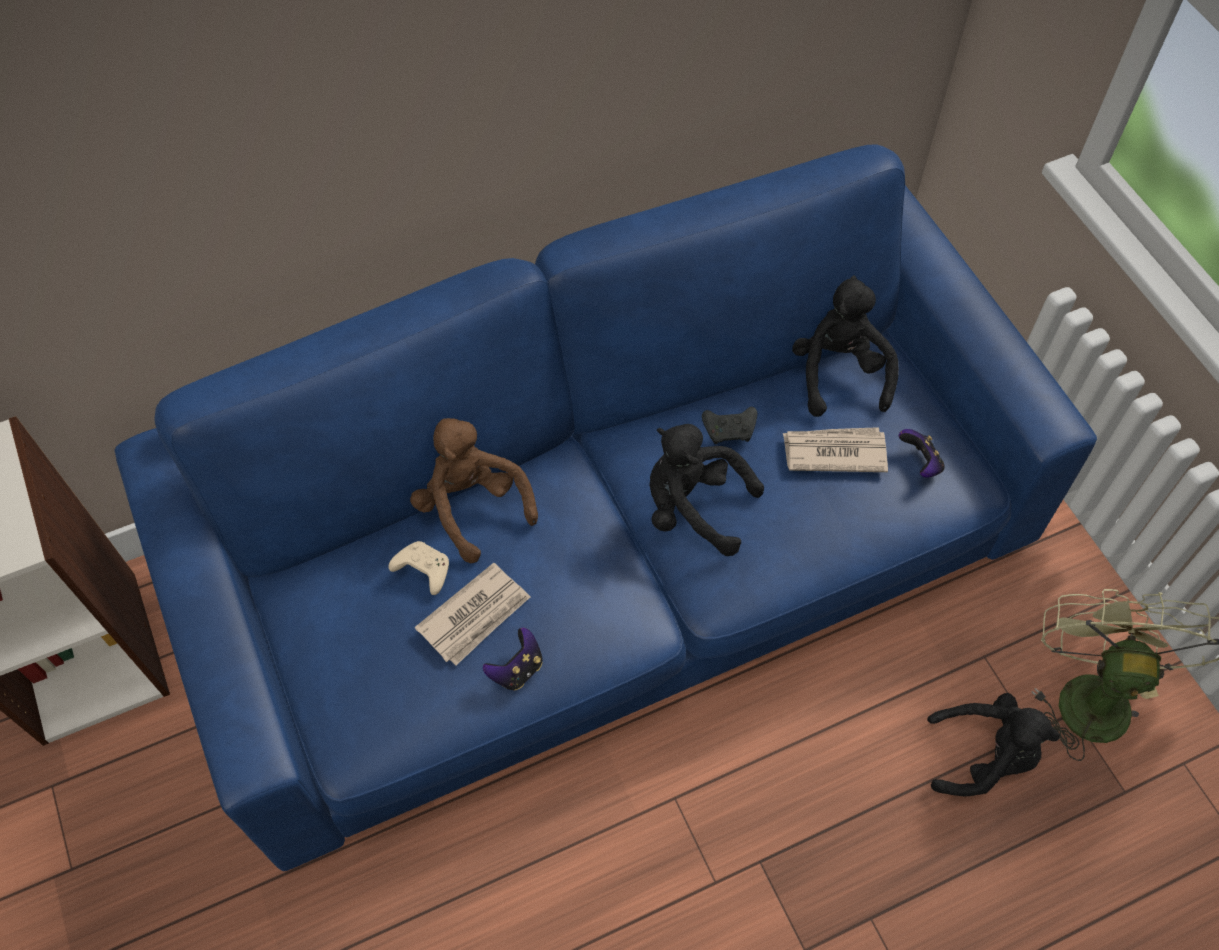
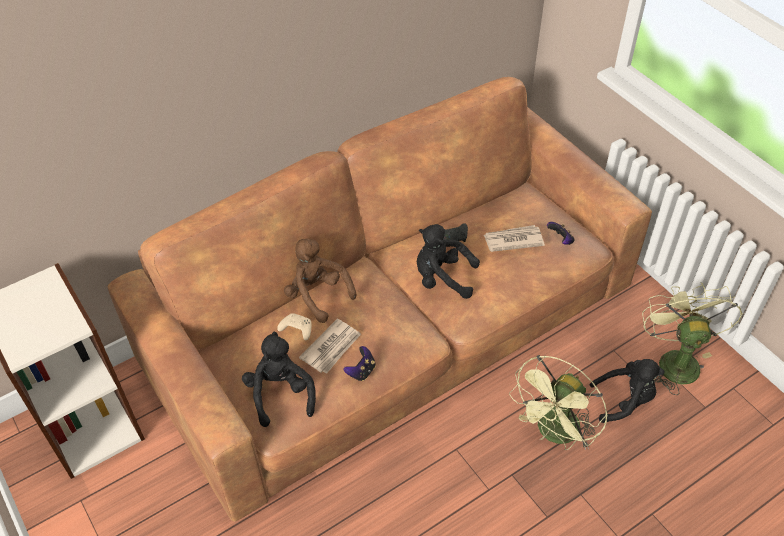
camera: 10 degrees left, 10 degrees down
blue sofa [114,144,1097,871] -> brown sofa [108,77,652,522]
black plush toy [792,275,899,417] -> black plush toy moved to [242,332,316,427]
none -> green fan [509,355,608,450]

